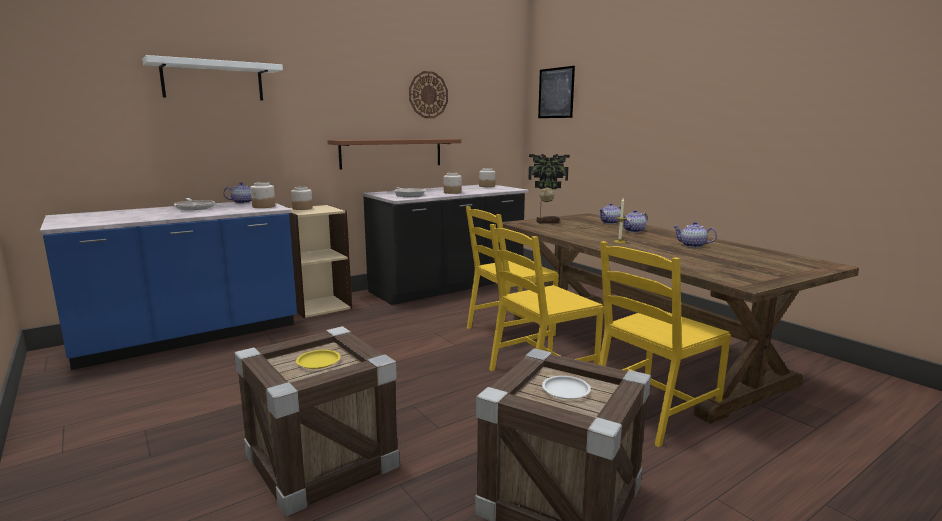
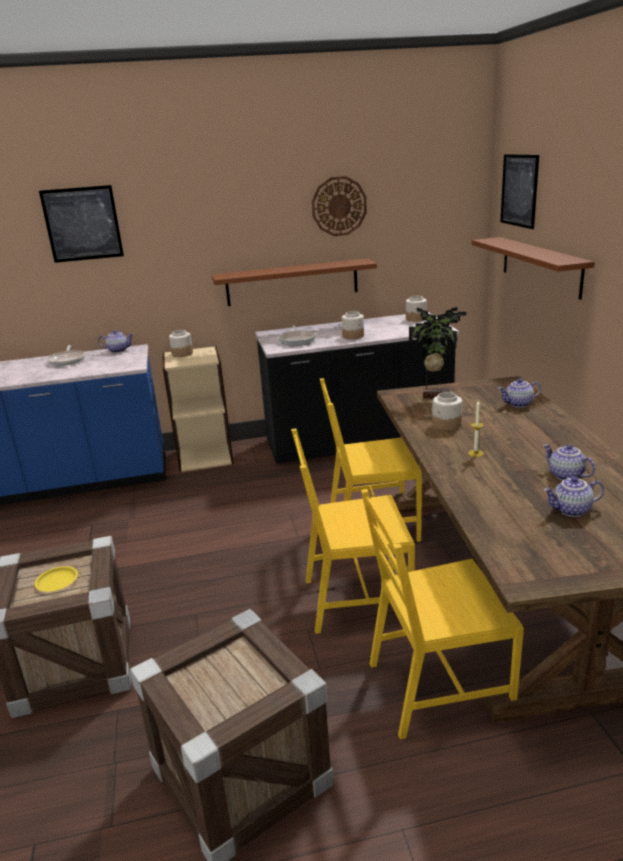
camera: 25 degrees right, 10 degrees up
white shelf [142,55,283,100] -> picture [39,185,124,263]
jar [250,182,275,208] -> jar moved to [432,392,462,430]
white plate [542,376,591,399] -> none
teapot [623,210,648,233] -> teapot moved to [543,477,604,517]
none -> brown shelf [472,237,595,300]

